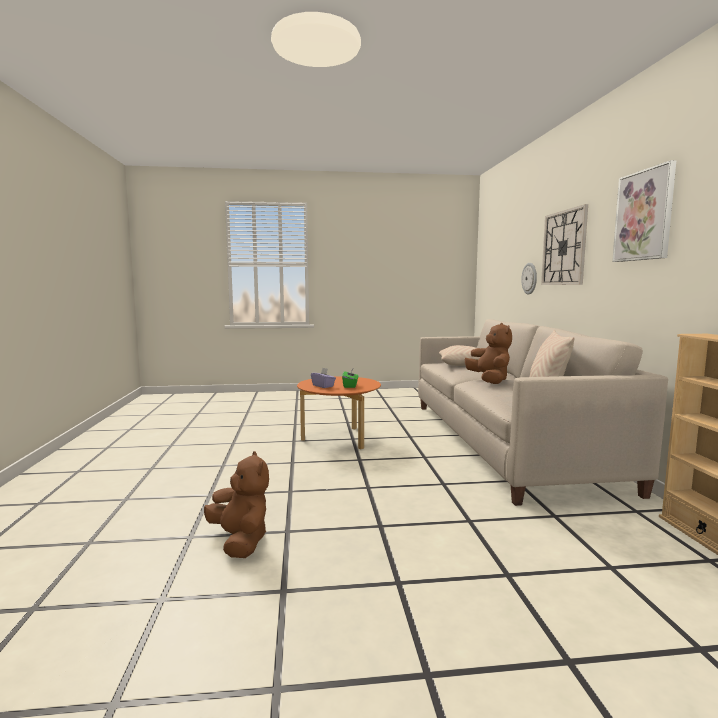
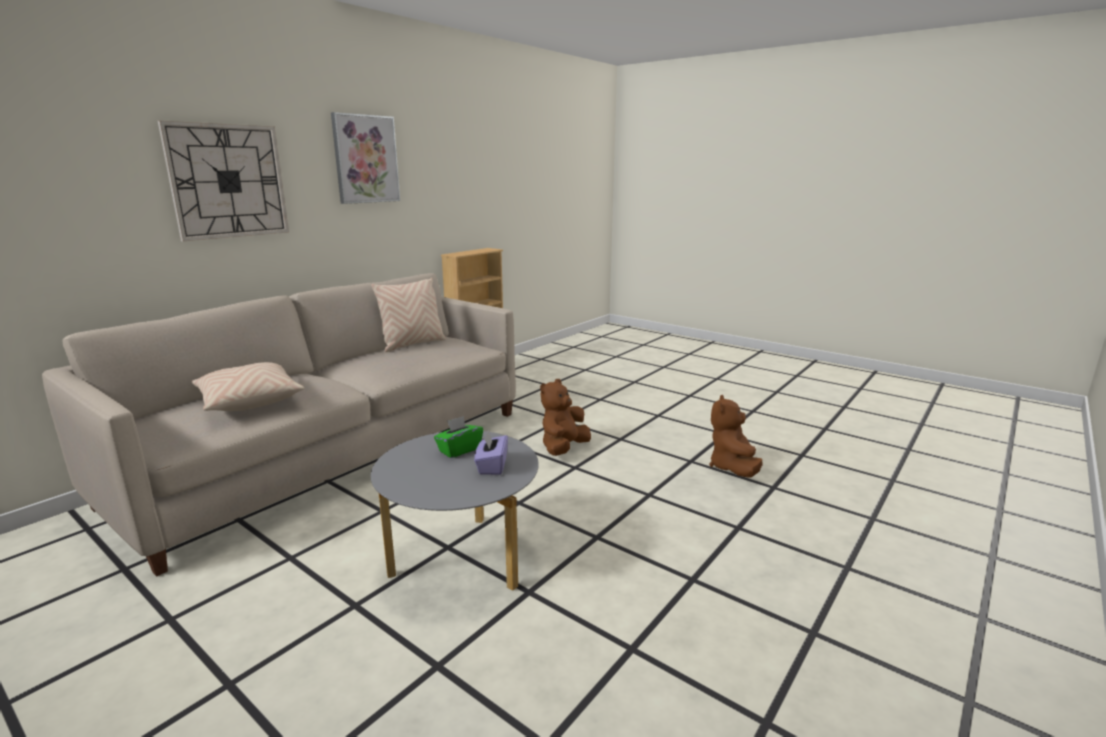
camera: 135 degrees left, 10 degrees up
orange coffee table [297,376,381,449] -> grey coffee table [371,431,539,591]
brown plush toy [465,323,512,384] -> brown plush toy moved to [540,379,591,456]
wall clock [521,263,537,295] -> none

